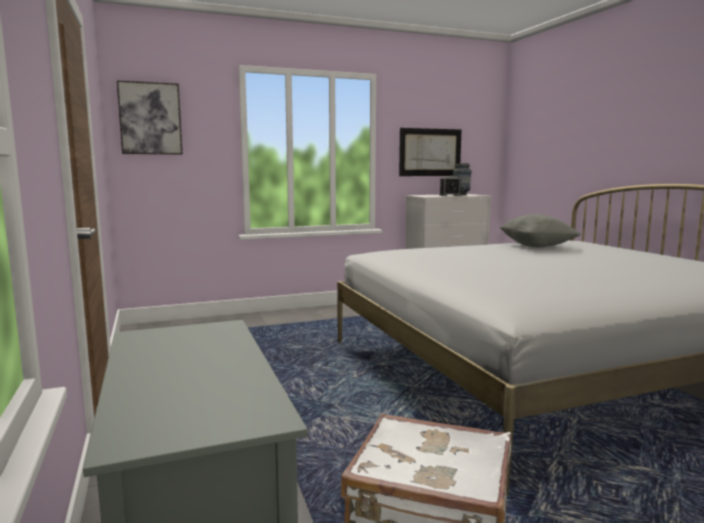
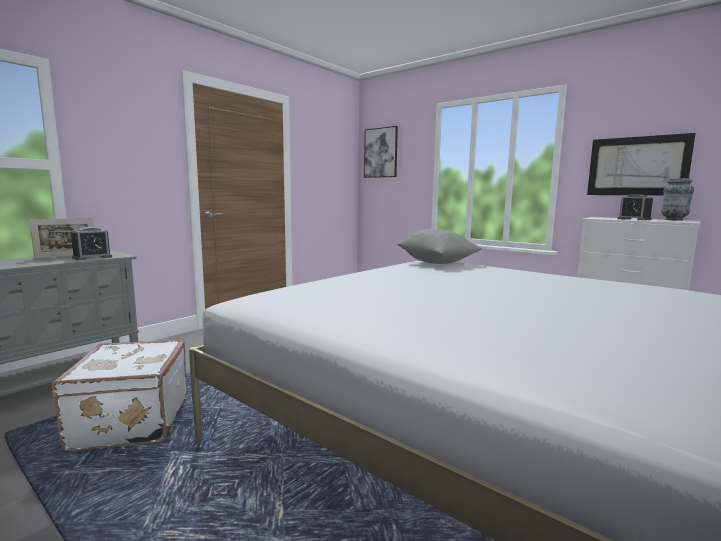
camera: 60 degrees right, 0 degrees up
grey pillow [500,214,581,247] -> grey pillow moved to [397,229,482,264]
none -> picture frame [29,218,94,259]
none -> alarm clock [71,227,112,260]

